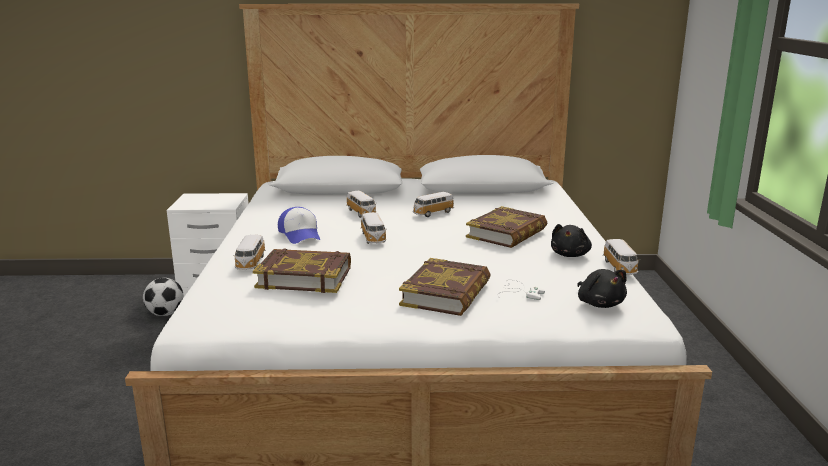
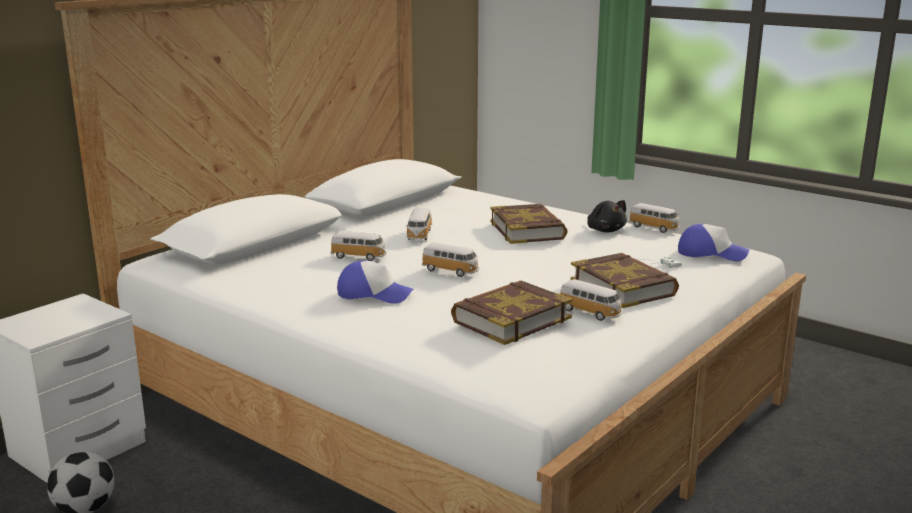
camera: 50 degrees left, 0 degrees up
toy car [233,235,266,270] -> toy car moved to [560,279,622,321]
black plush toy [577,269,627,308] -> cap [678,224,749,261]

